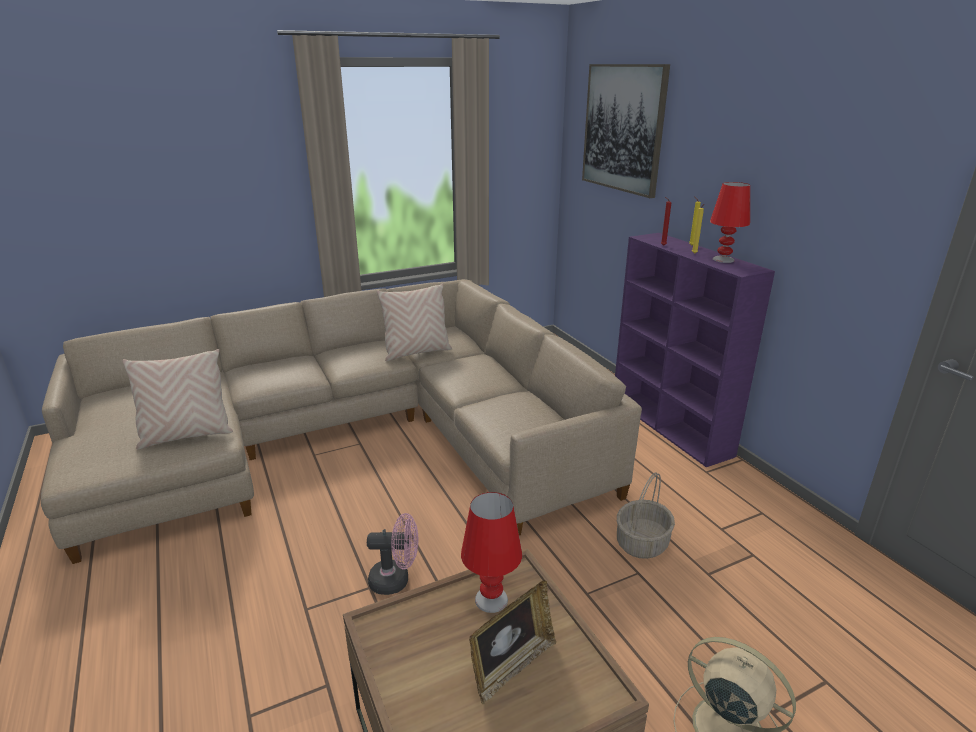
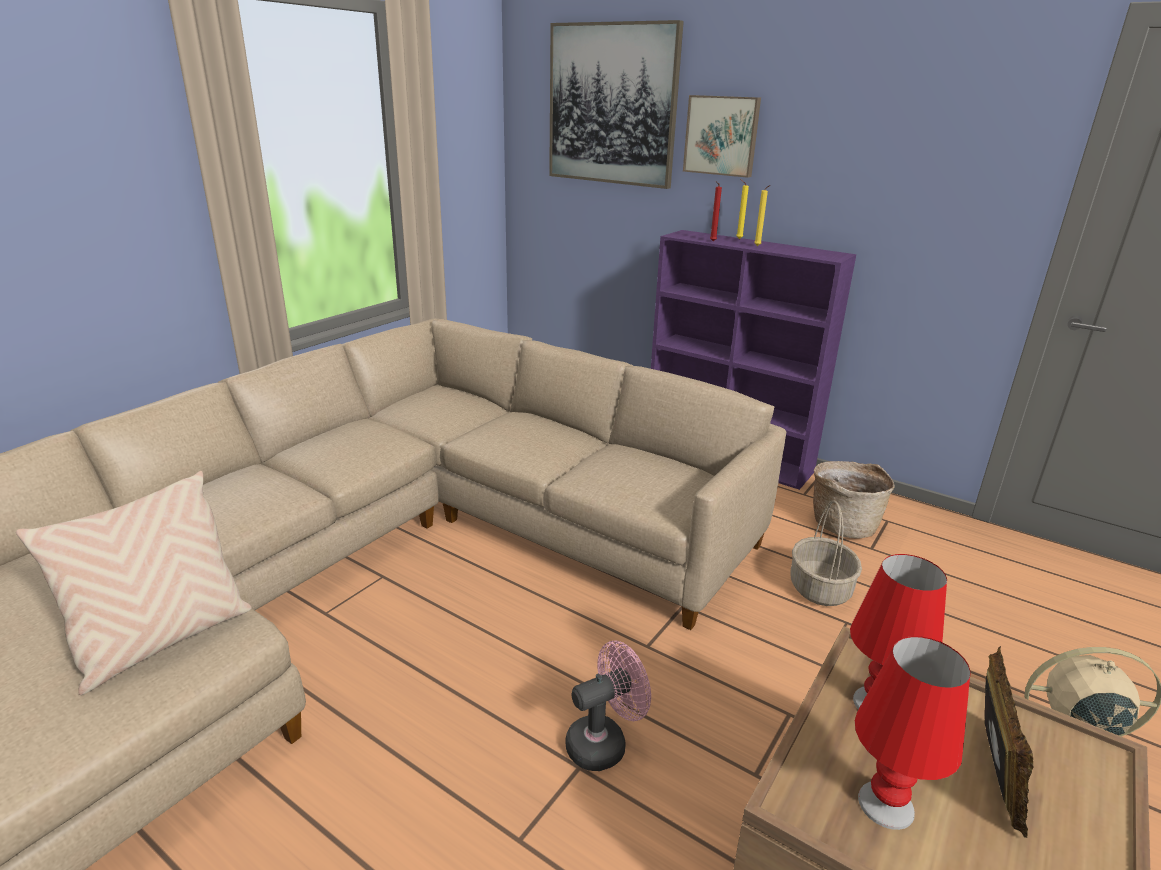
camera: 30 degrees left, 0 degrees up
beige pillow [377,284,452,361] -> none
red table lamp [710,182,750,263] -> red table lamp moved to [855,636,971,830]
none -> picture [683,95,761,178]
none -> basket [813,461,894,538]

